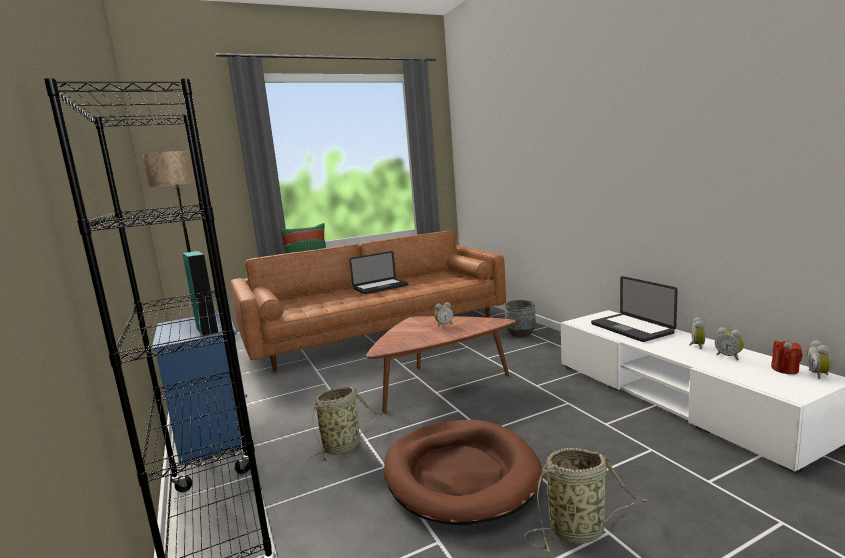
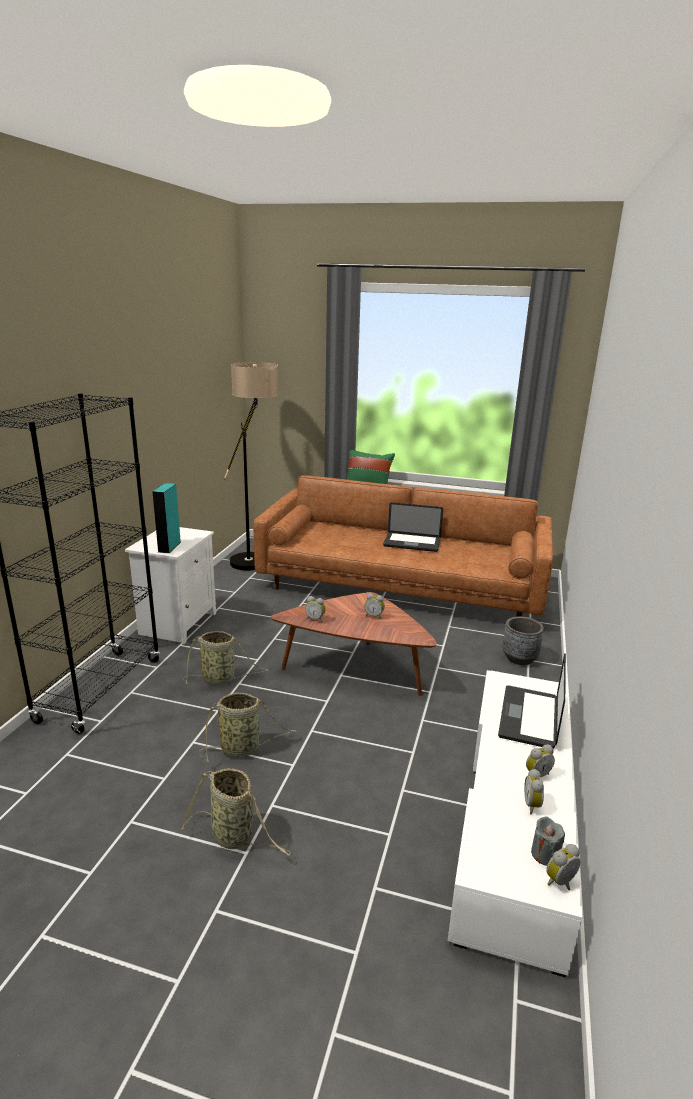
camera: 40 degrees right, 10 degrees up
blue nightstand [152,312,252,464] -> white nightstand [125,527,216,644]
brown dog bed [384,420,543,525] -> basket [199,693,297,762]
red candle [771,340,803,374] -> grey candle [531,816,565,866]
none -> alarm clock [305,596,326,622]

